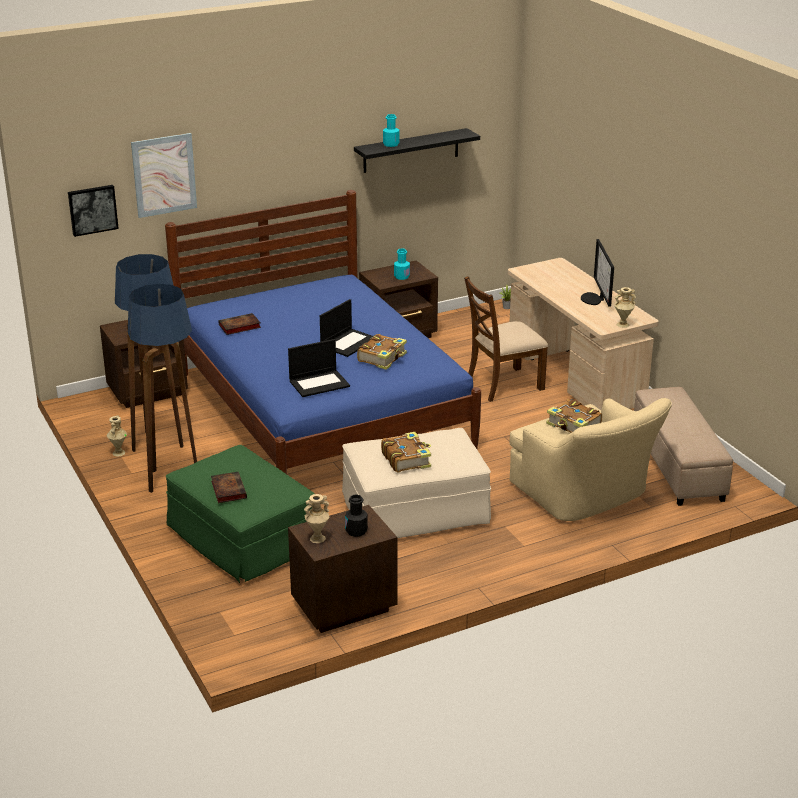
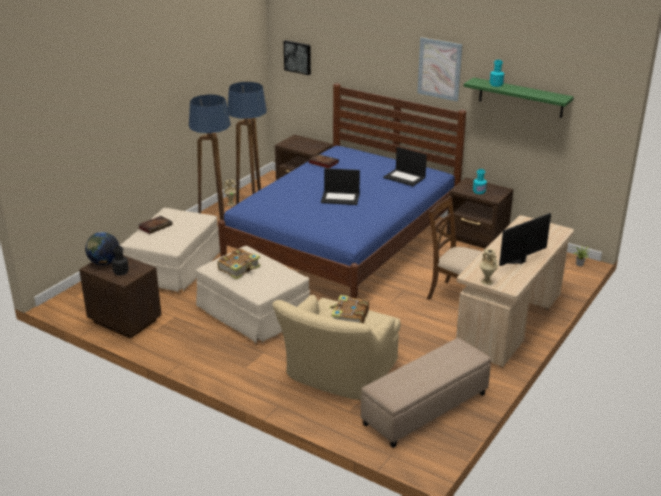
camera: 60 degrees right, 0 degrees up
picture [131,133,197,218] -> picture moved to [417,37,463,102]
green ottoman [166,445,315,583] -> beige ottoman [120,208,220,292]
laptop [288,339,350,397] -> laptop moved to [383,147,427,186]
beige vase [304,494,330,543] -> globe [85,232,119,265]
black shelf [354,128,480,173] -> green shelf [464,77,574,118]
book [357,334,407,370] -> none

